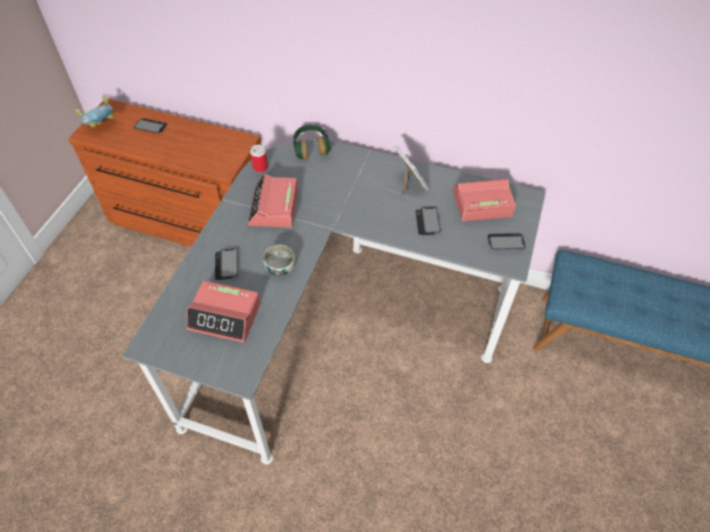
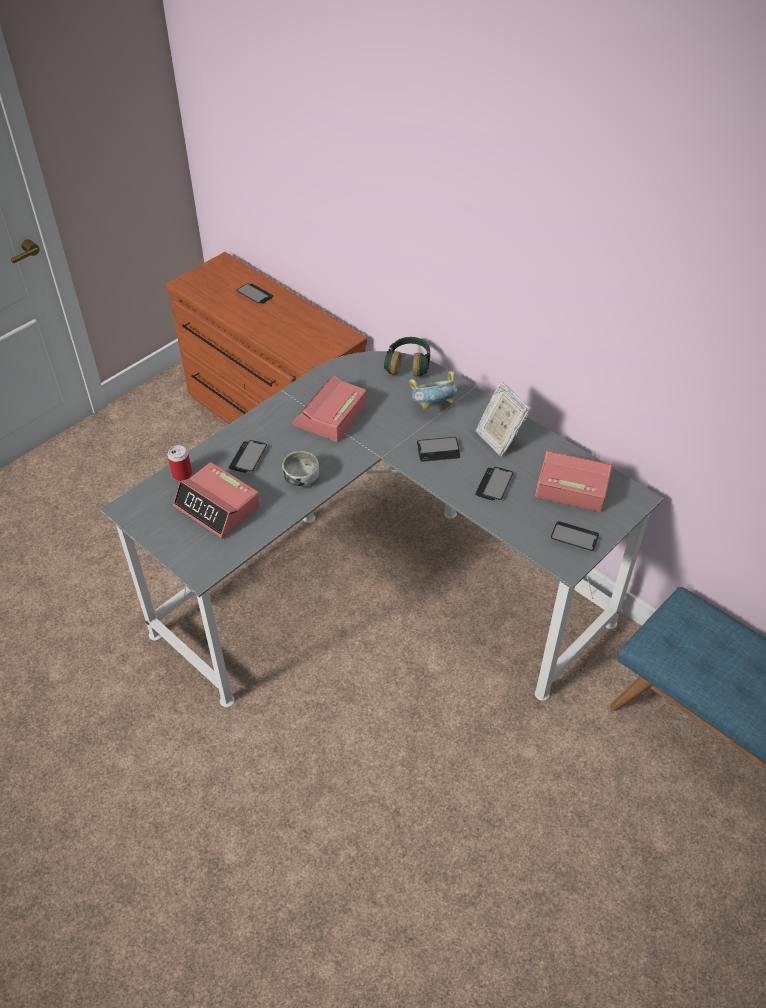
camera: 25 degrees right, 5 degrees down
bowl [75,96,114,128] -> bowl moved to [409,371,457,409]
can [250,145,268,172] -> can moved to [167,445,192,481]
picture frame [394,145,429,195] -> picture frame turned 150 degrees clockwise [475,381,531,456]
none -> phone [417,437,460,462]

